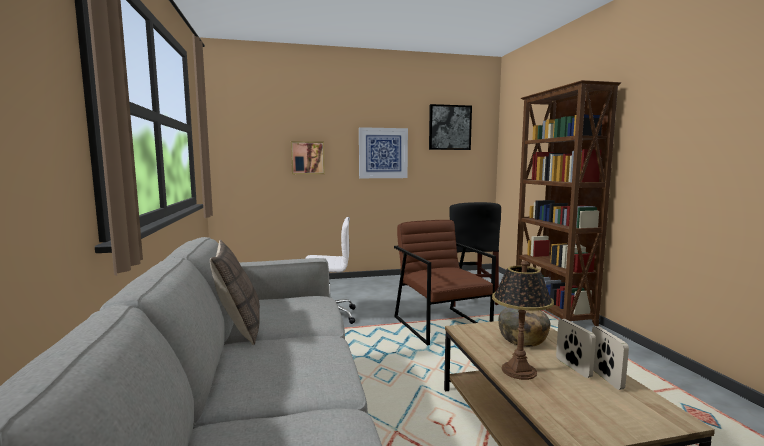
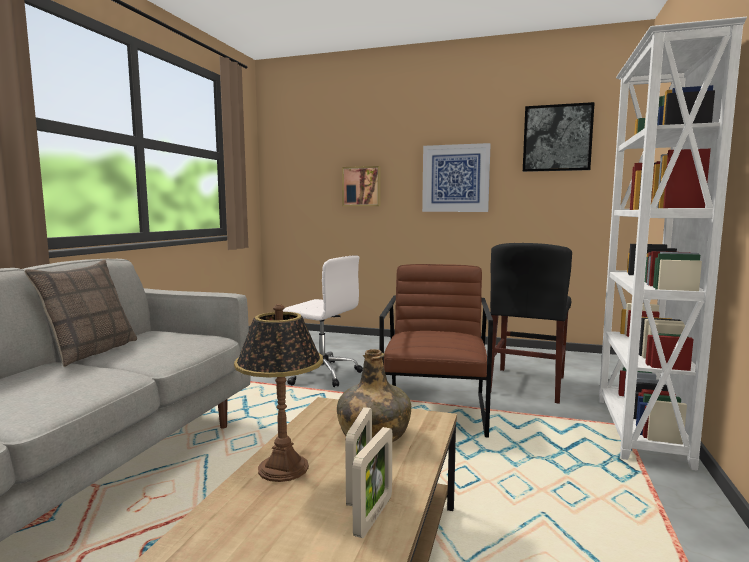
camera: 30 degrees right, 0 degrees up
brown bookcase [516,80,621,326] -> white bookcase [599,17,747,471]

